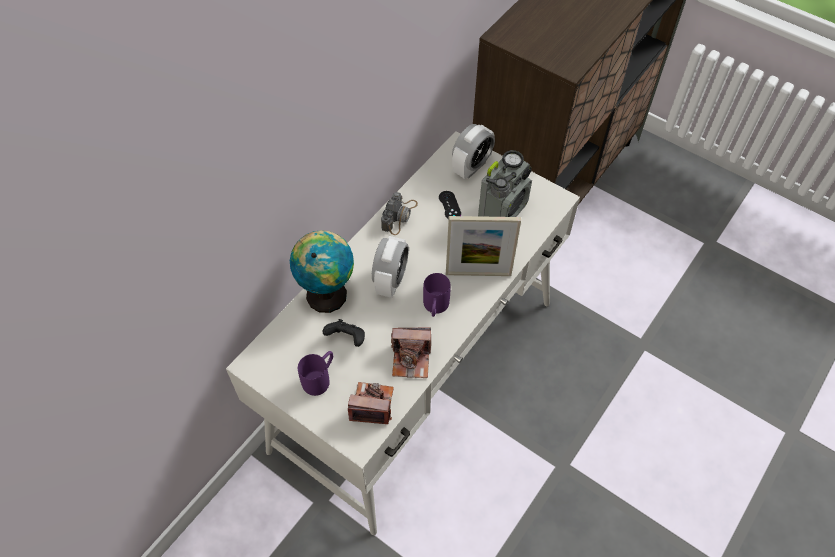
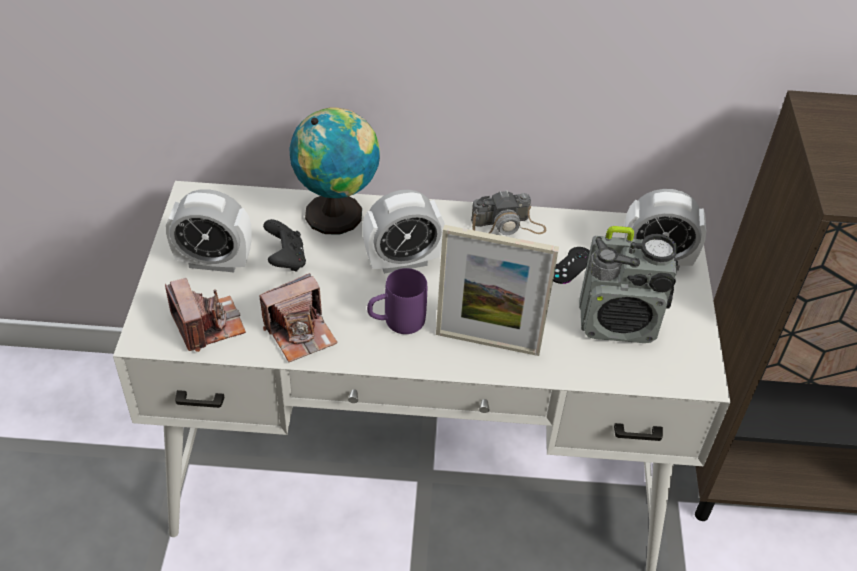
camera: 55 degrees right, 10 degrees down
purple mug [298,351,333,396] -> alarm clock [166,189,252,272]
camera [391,327,431,378] -> camera turned 90 degrees counterclockwise [259,273,338,362]
picture frame [446,216,521,276] -> picture frame turned 45 degrees counterclockwise [436,225,559,356]

